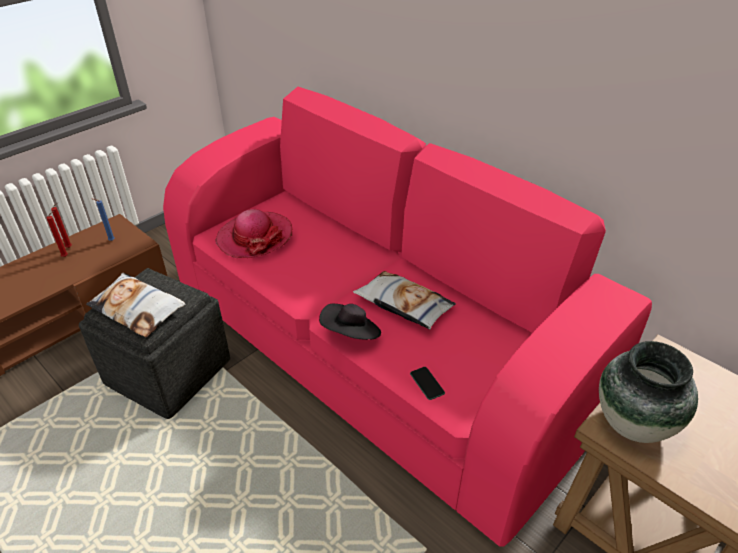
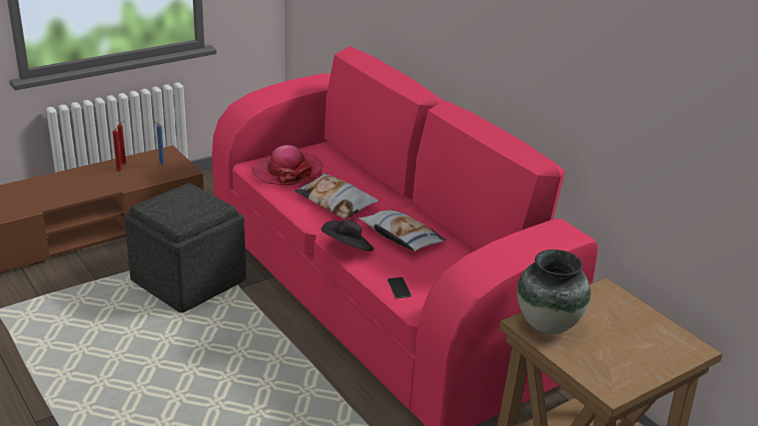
camera: 10 degrees right, 10 degrees down
pillow [86,273,186,338] -> pillow moved to [295,173,378,219]

